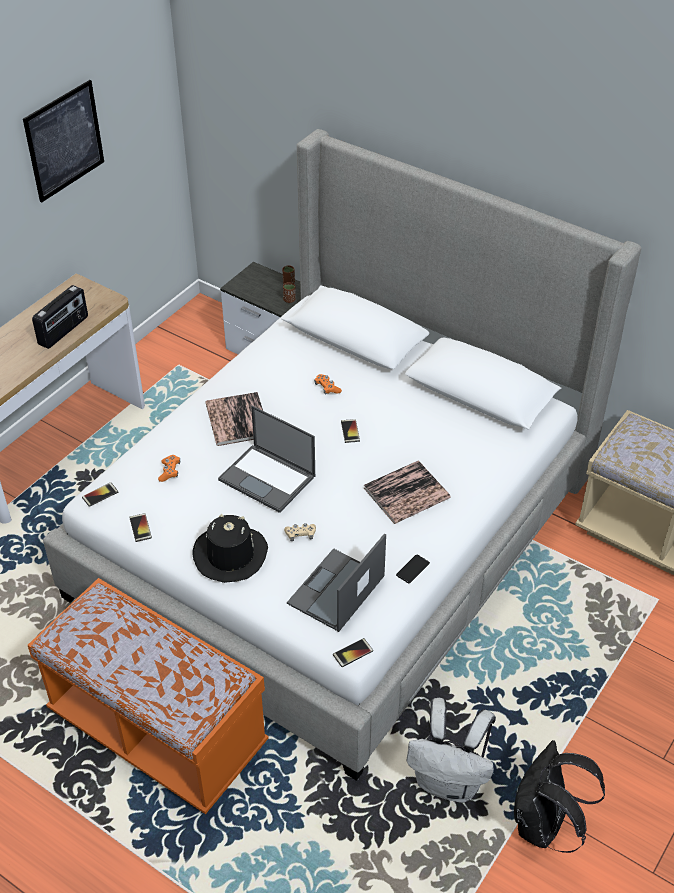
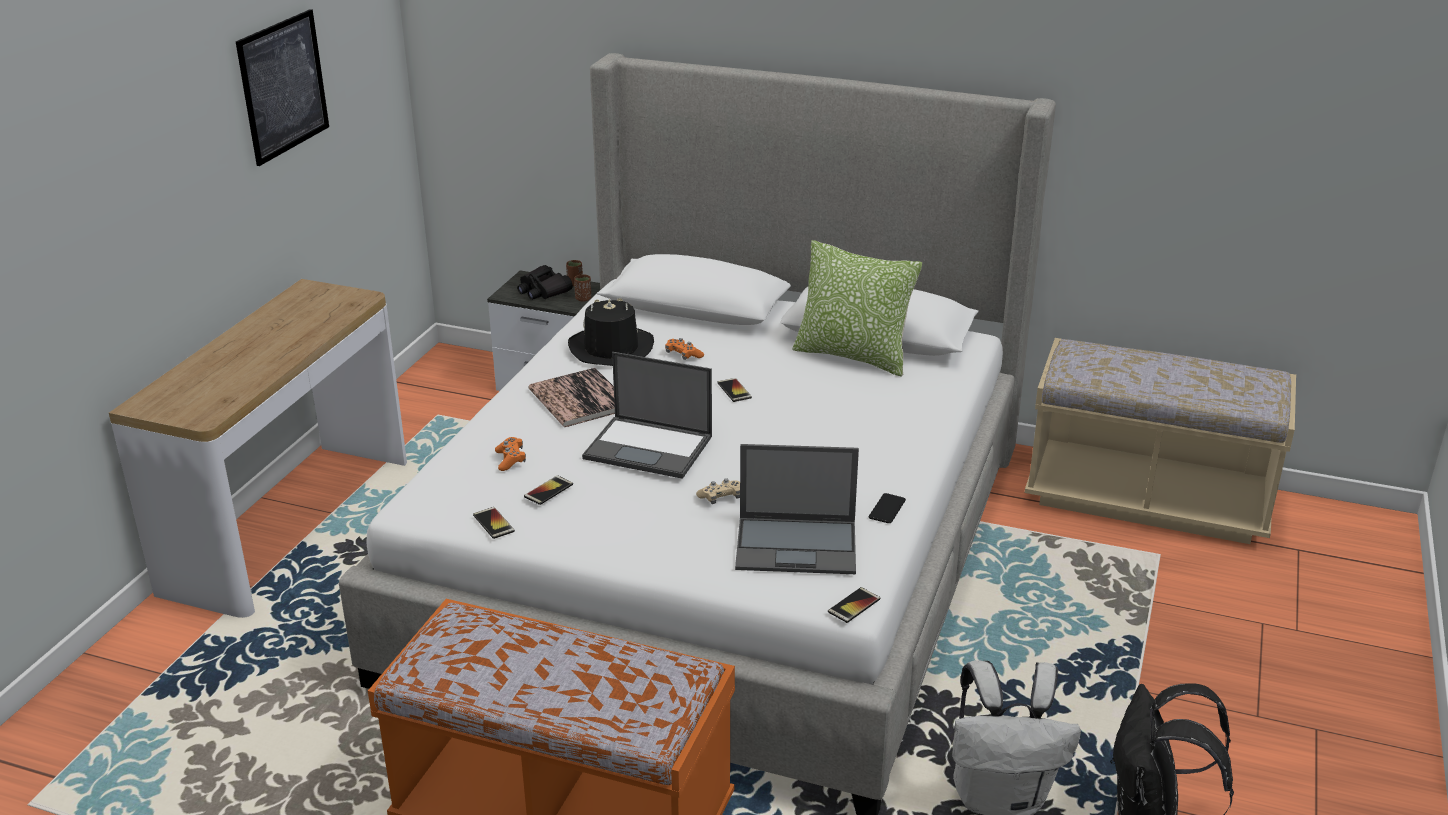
camera: 15 degrees left, 15 degrees down
radio [32,285,88,349] -> none
phone [82,482,118,507] -> phone moved to [524,475,573,505]
black hat [193,514,268,583] -> black hat moved to [568,298,654,366]
laptop [287,533,386,632] -> laptop turned 105 degrees counterclockwise [735,444,859,574]
book [364,460,451,524] -> none
none -> black binoculars [517,265,573,300]
none -> pillow [793,240,922,377]

